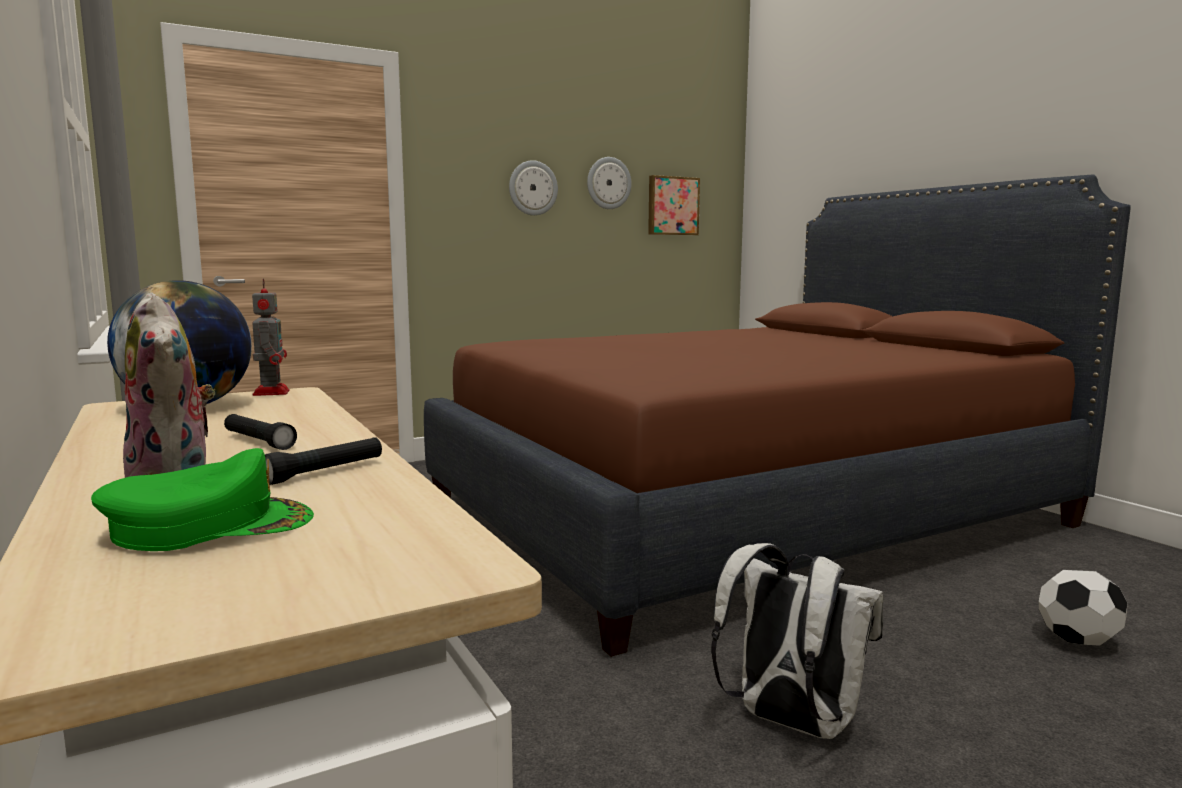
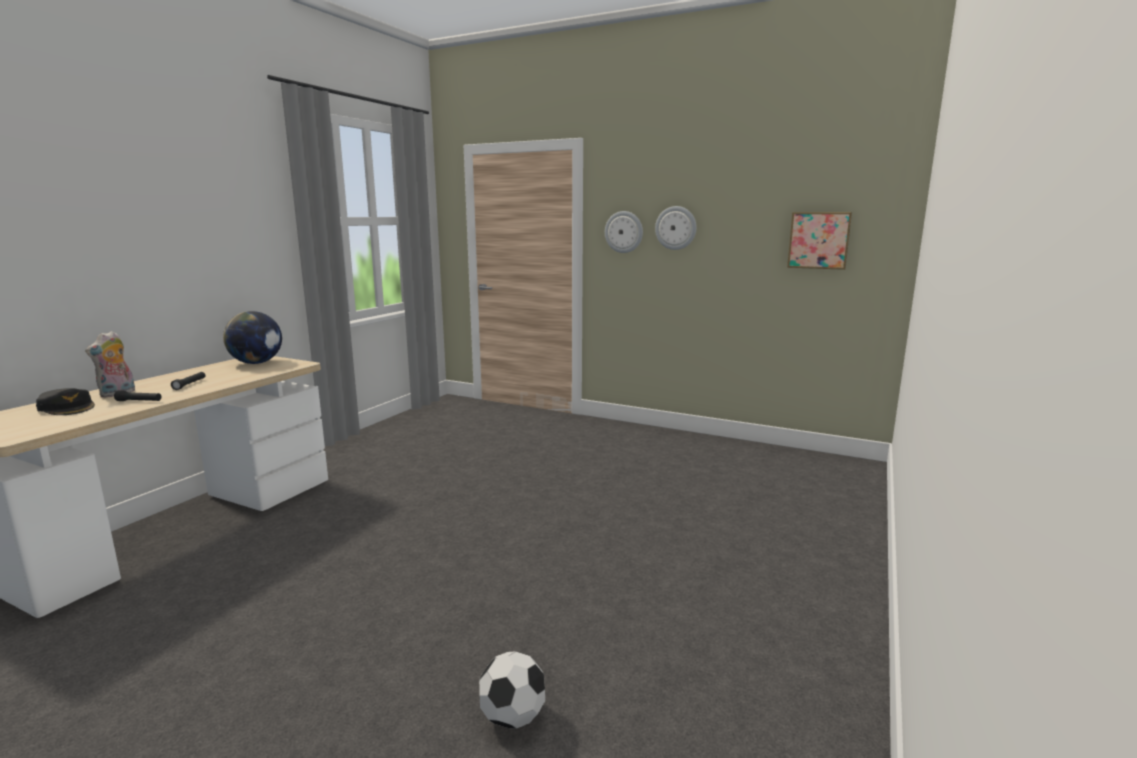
camera: 55 degrees right, 5 degrees up
green cap [91,448,314,551] -> black cap [36,388,95,415]
toy robot [252,278,290,396] -> none
brown bed [424,175,1131,657] -> none
wall clock [587,157,631,209] -> wall clock moved to [605,211,643,253]
white backpack [711,543,884,739] -> none

